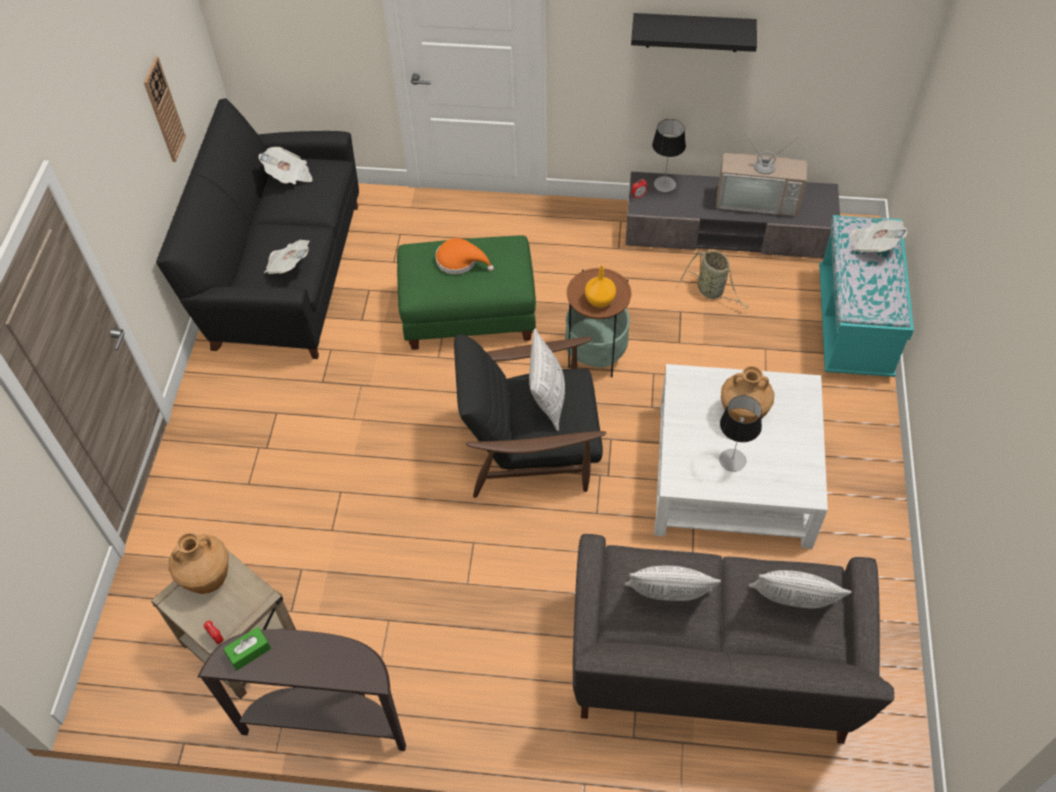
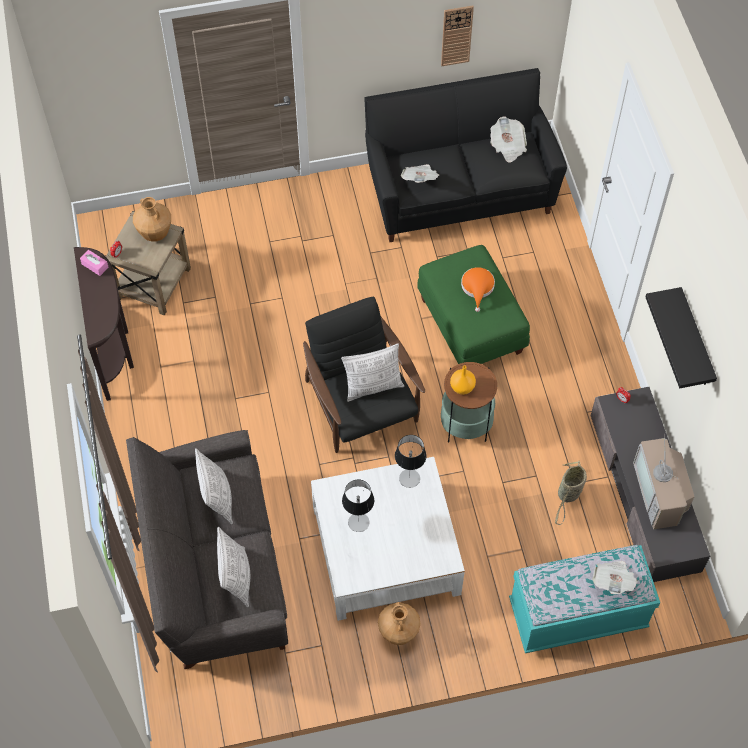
camera: 70 degrees right, 5 degrees up
green tissue box [223,627,271,671] -> pink tissue box [80,250,109,276]
table lamp [652,119,686,192] -> table lamp moved to [395,435,426,488]
brown vase [721,366,774,423] -> brown vase moved to [378,602,421,645]

